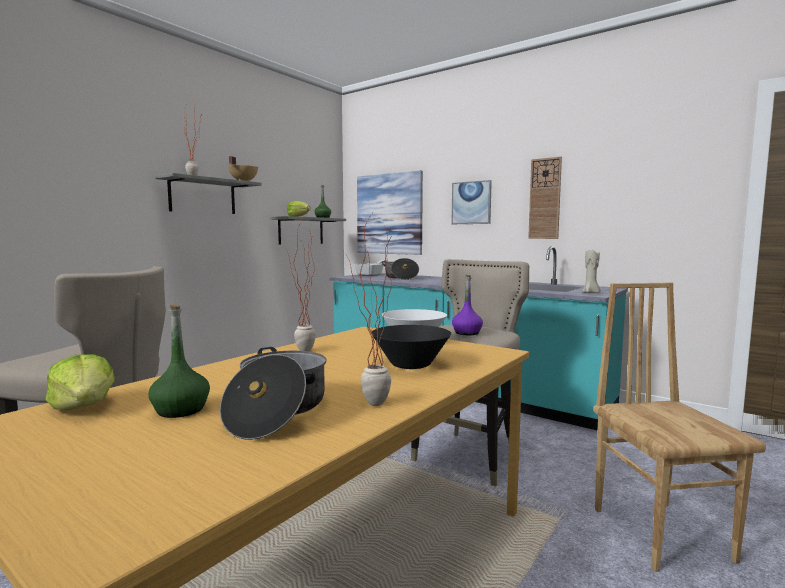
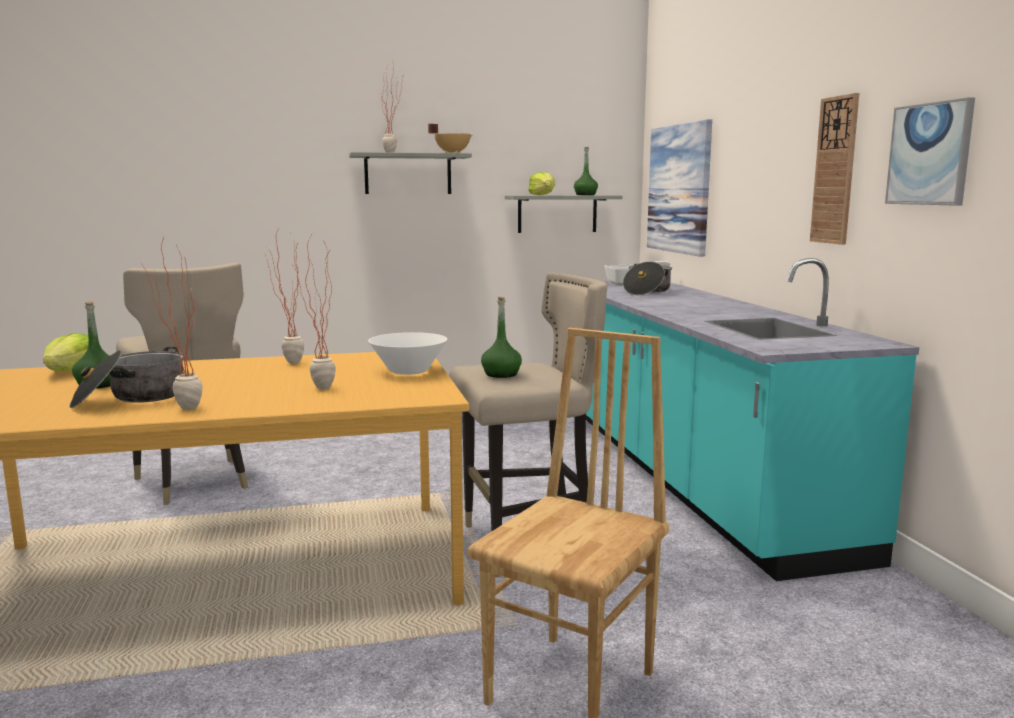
camera: 40 degrees right, 5 degrees up
black bowl [372,325,451,369] -> potted plant [292,233,336,390]
picture [451,180,492,224] -> picture moved to [885,97,975,206]
purple bottle [452,275,483,335] -> green bottle [481,297,522,378]
beige candle [582,250,601,293] -> none

